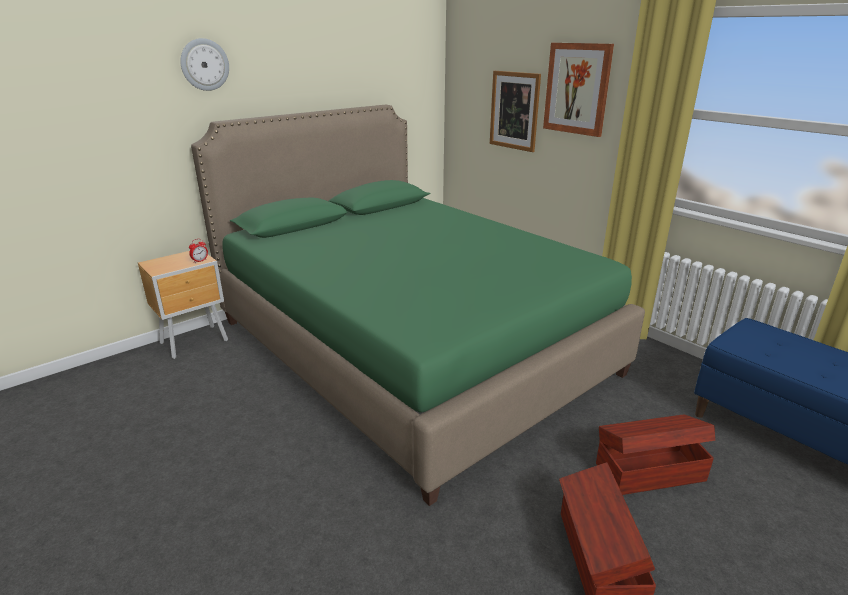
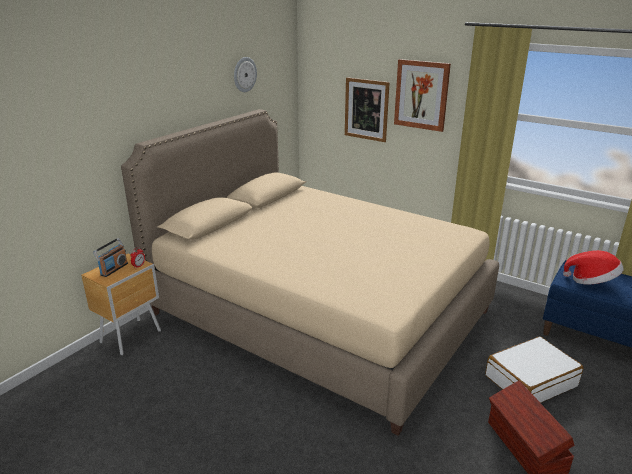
camera: 15 degrees left, 0 degrees up
wall clock [180,38,229,91] -> wall clock moved to [234,57,257,92]
green bed [191,105,645,506] -> beige bed [121,109,499,436]
brown storage box [596,415,715,495] -> white suitcase [485,336,583,403]
none -> radio [93,238,128,277]
none -> hat [563,250,624,284]

